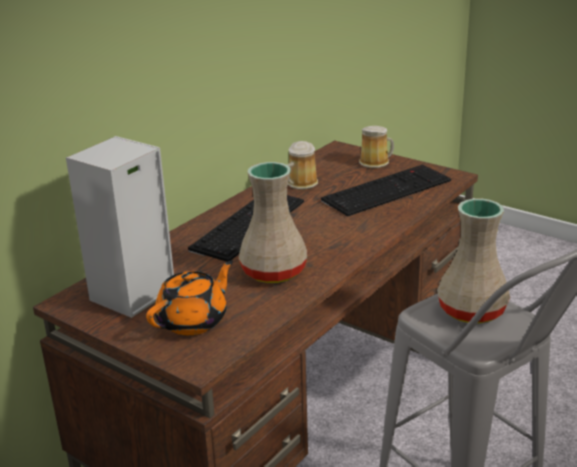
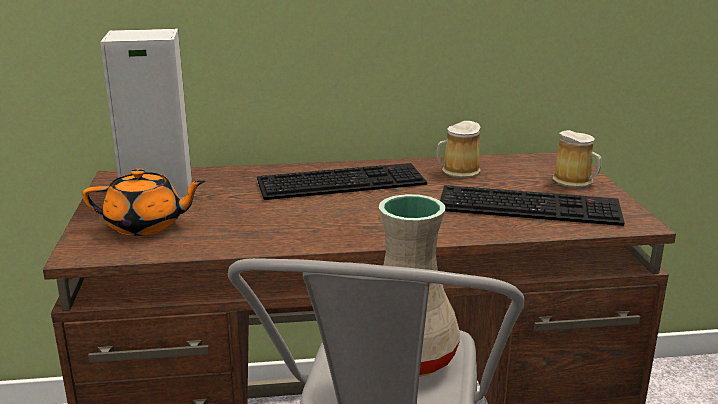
camera: 45 degrees right, 5 degrees down
beige vase [238,162,307,283] -> none

